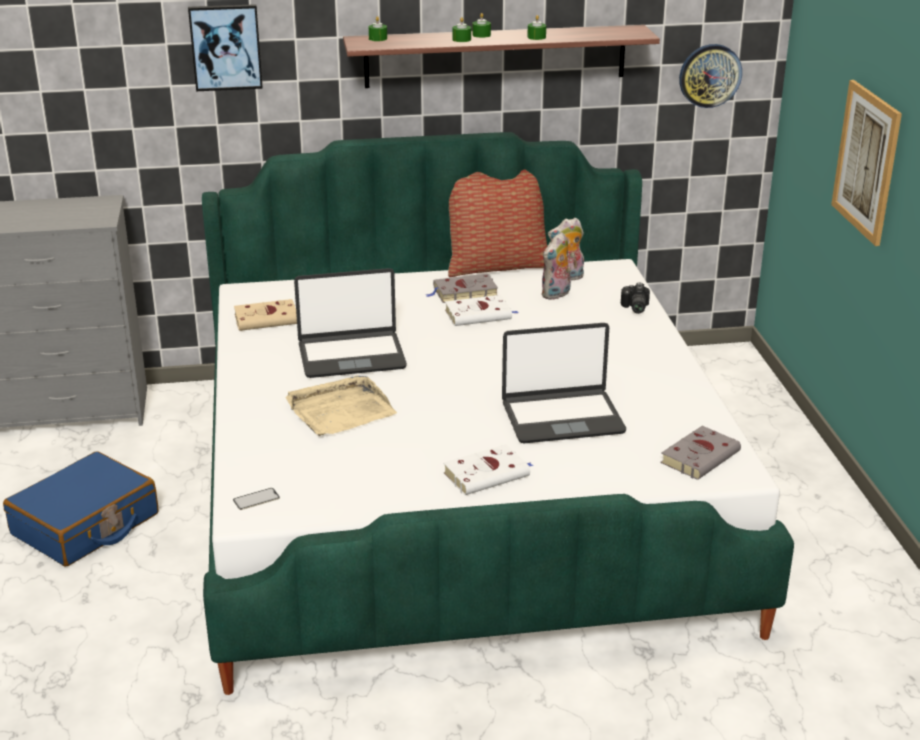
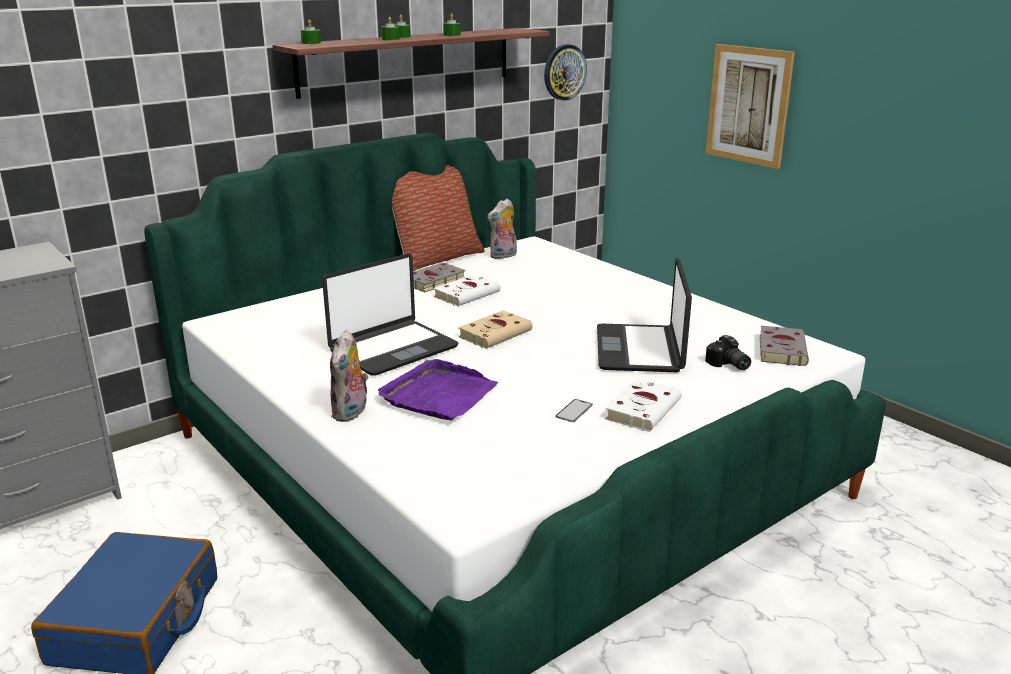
camera: 30 degrees left, 5 degrees down
picture [188,4,263,91] -> none
phone [233,488,280,510] -> phone moved to [555,399,593,422]
beige book [234,299,297,331] -> beige book moved to [458,310,533,349]
beige tray [286,375,397,436] -> purple tray [378,359,498,421]
laptop [502,323,626,443] -> laptop turned 135 degrees clockwise [597,258,692,372]
plush toy [541,232,571,300] -> plush toy moved to [330,330,369,422]
camera [621,283,650,314] -> camera moved to [705,335,751,370]

